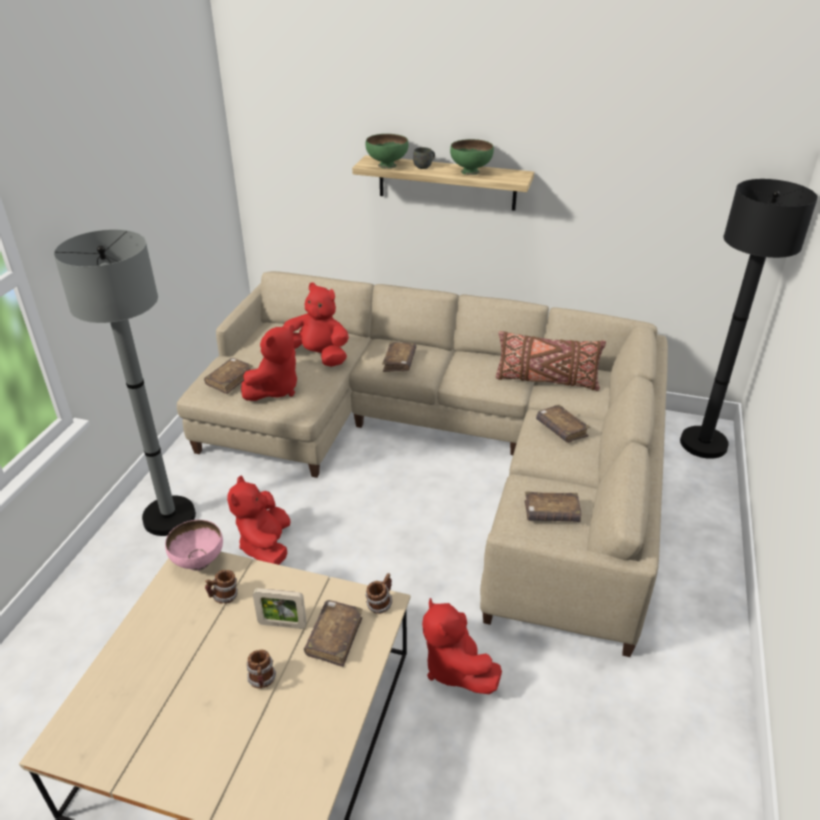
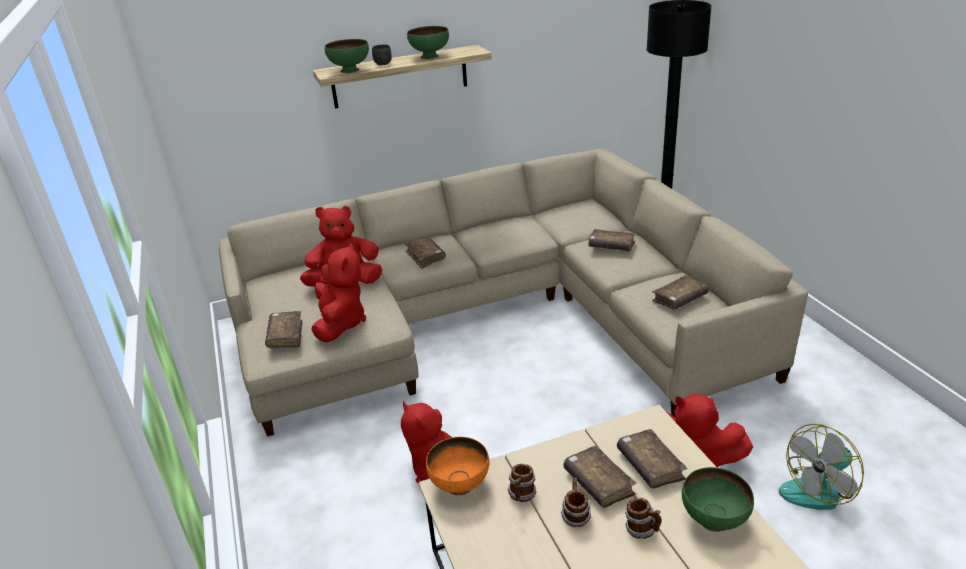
camera: 35 degrees left, 5 degrees down
grey floor lamp [54,229,196,536] -> none
pink bowl [165,520,223,571] -> orange bowl [426,437,489,496]
picture frame [253,588,307,629] -> brown book [563,445,637,508]
mug [365,573,392,614] -> mug moved to [561,478,591,527]
brown pillow [496,331,606,391] -> none
none -> green bowl [682,467,754,532]
none -> fan [779,424,864,510]

